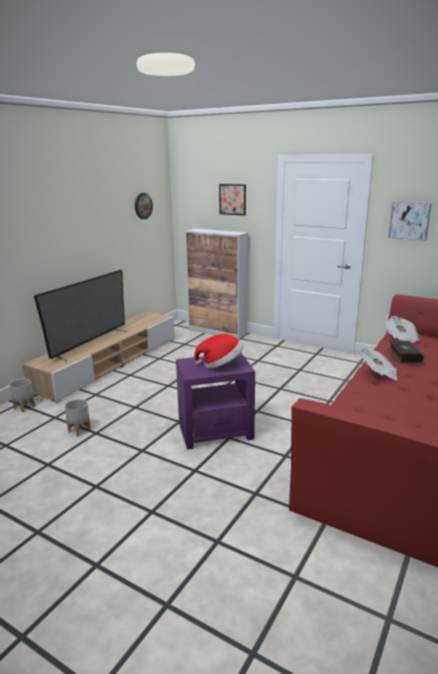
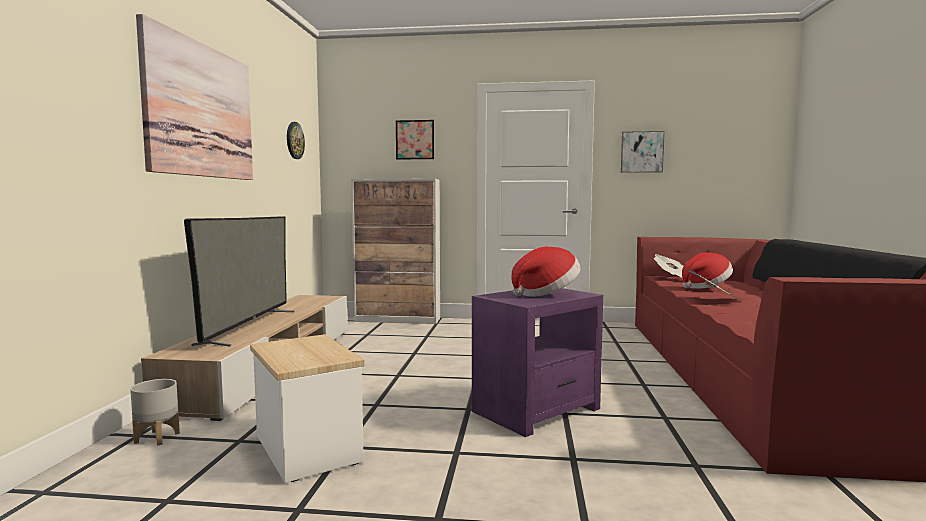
camera: 25 degrees left, 15 degrees down
grey planter [64,399,91,437] -> side table [250,334,365,483]
book [387,340,424,364] -> hat [682,253,733,289]
none -> picture [136,14,253,180]

